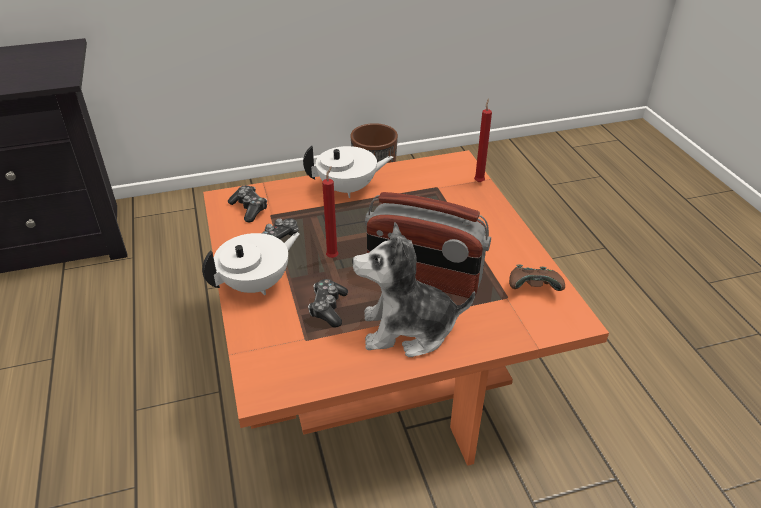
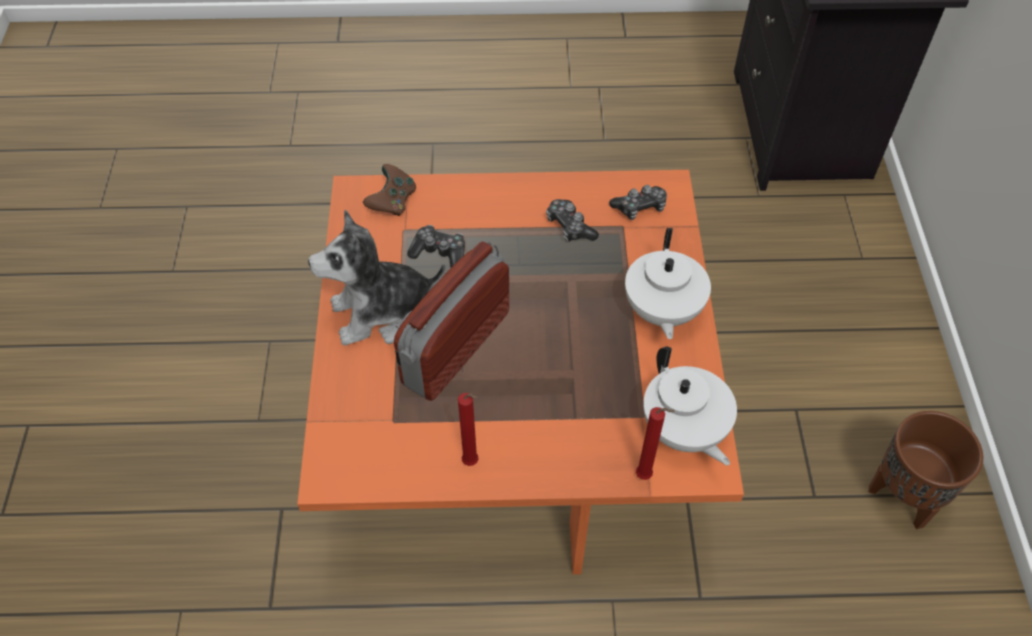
camera: 105 degrees right, 15 degrees up
white teapot [202,233,300,295] -> white teapot moved to [643,347,737,466]
red candle [322,166,339,258] -> red candle moved to [458,393,479,466]
plush toy [352,222,475,357] -> plush toy turned 120 degrees counterclockwise [308,210,445,346]
brown game controller [509,265,565,291] -> brown game controller moved to [363,164,416,216]

